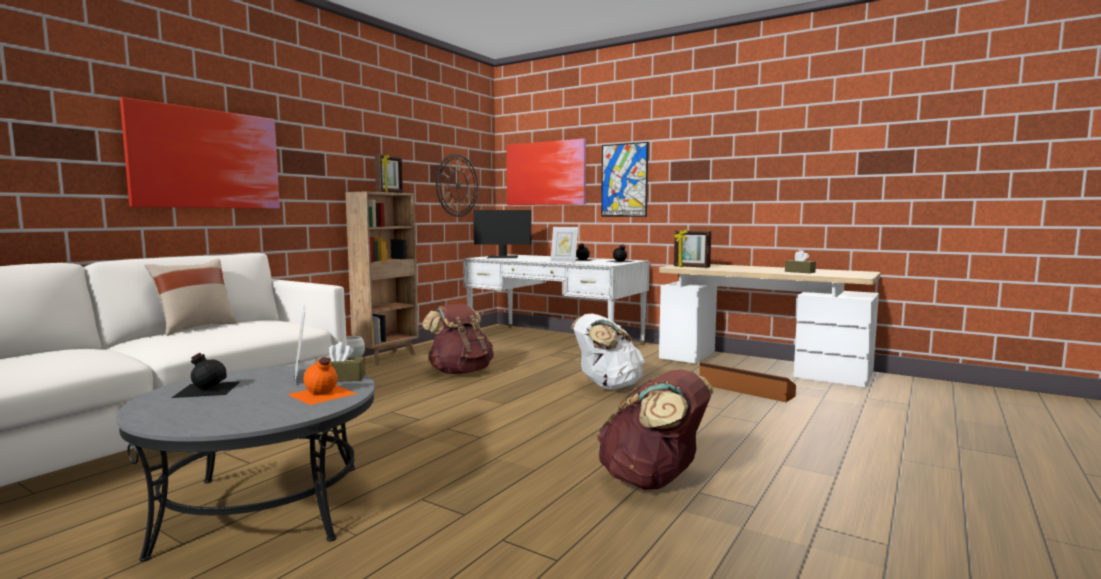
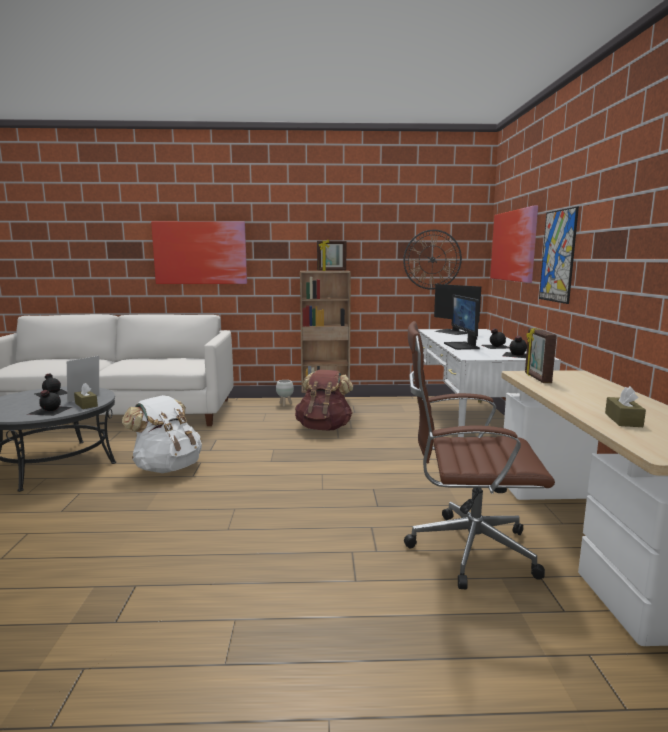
camera: 55 degrees right, 5 degrees up
beige pillow [144,259,237,336] -> none
orange bottle [288,357,358,405] -> black bottle [27,390,72,416]
picture frame [551,227,578,262] -> monitor [444,295,480,350]
white backpack [571,313,645,390] -> white backpack moved to [122,395,202,473]
brown backpack [597,369,713,490] -> none
brown storage box [699,362,796,402] -> brown office chair [404,321,555,589]

